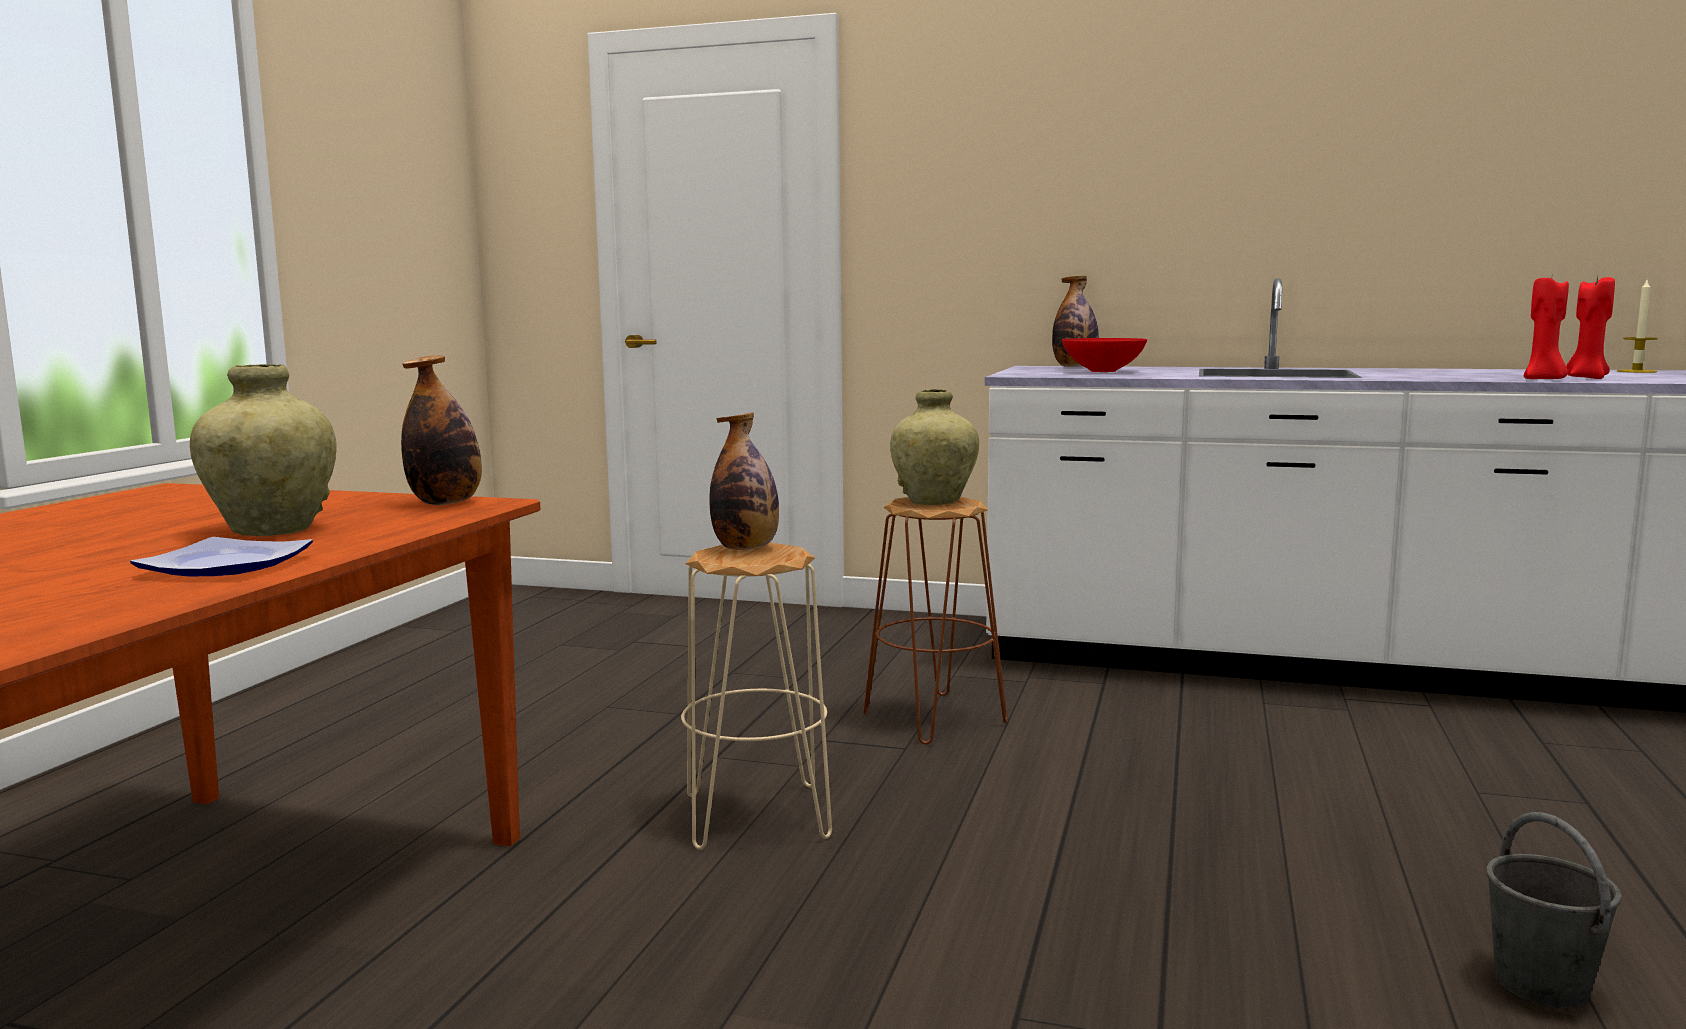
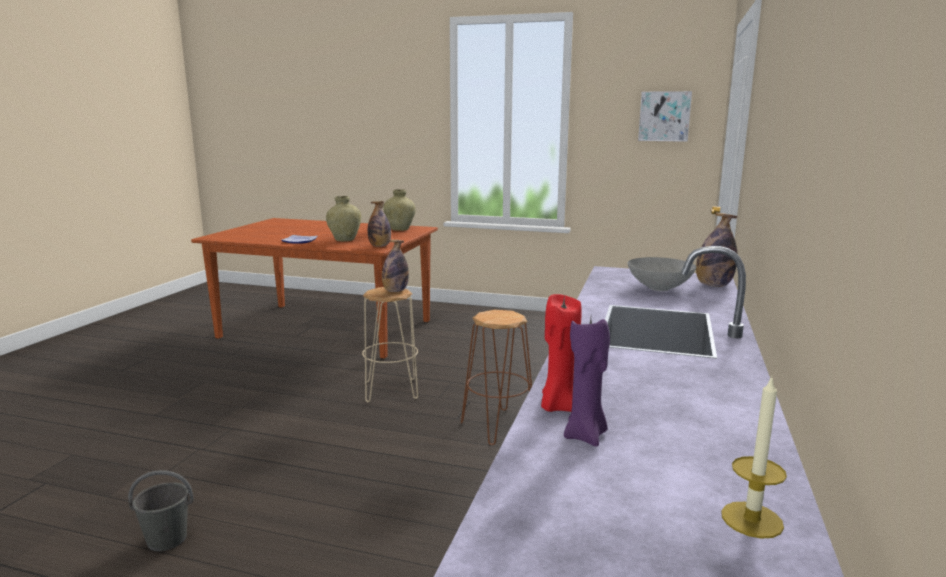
camera: 90 degrees right, 5 degrees up
beige vase [890,389,979,505] -> beige vase moved to [383,189,416,231]
red bowl [1062,338,1147,372] -> grey bowl [628,257,696,291]
red candle [1566,276,1615,379] -> purple candle [564,318,610,447]
none -> picture [638,91,692,142]

